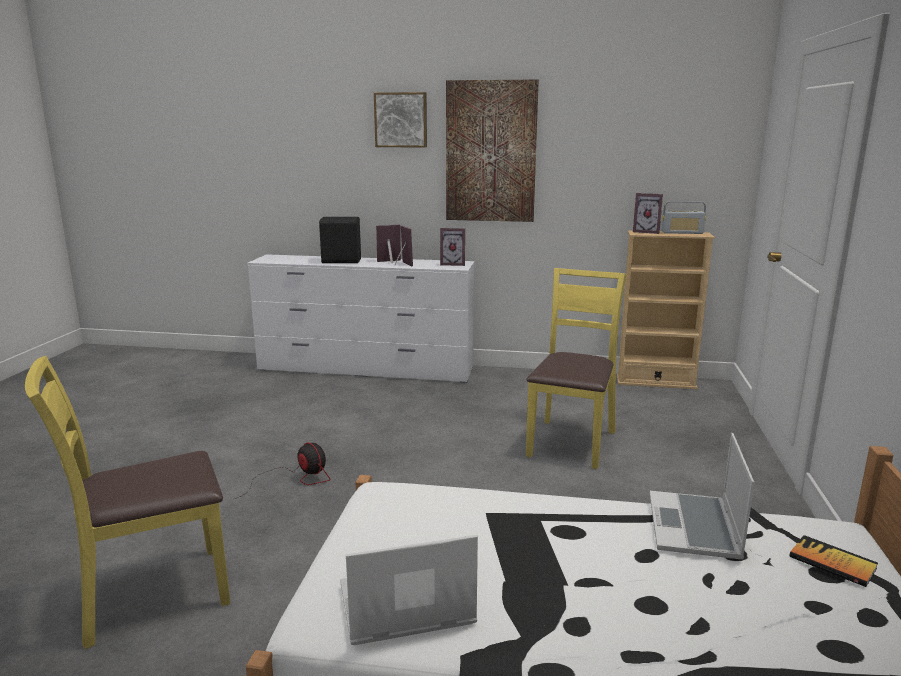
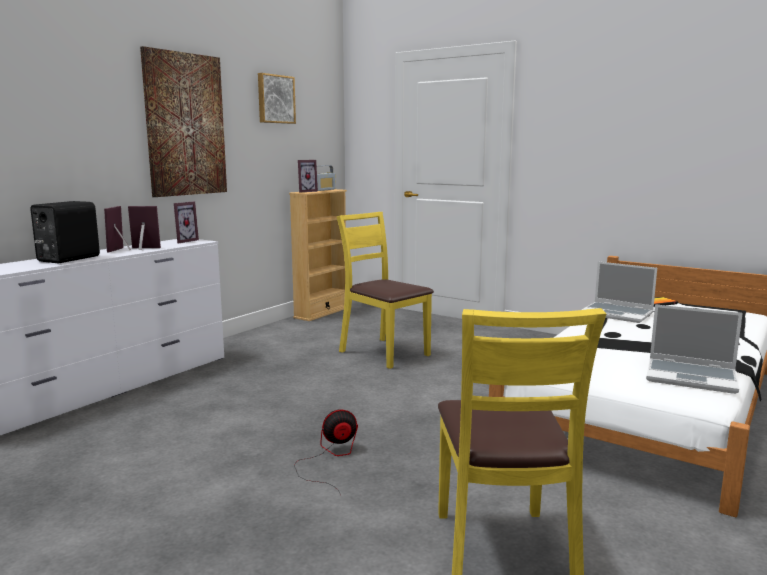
camera: 65 degrees left, 5 degrees down
laptop [340,535,478,645] -> laptop turned 75 degrees counterclockwise [646,304,743,394]
picture [374,92,427,148] -> picture moved to [258,73,296,124]

